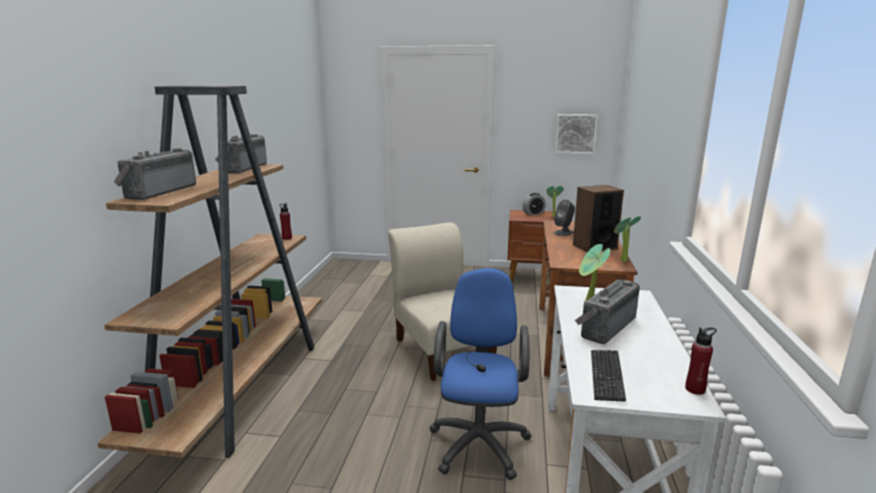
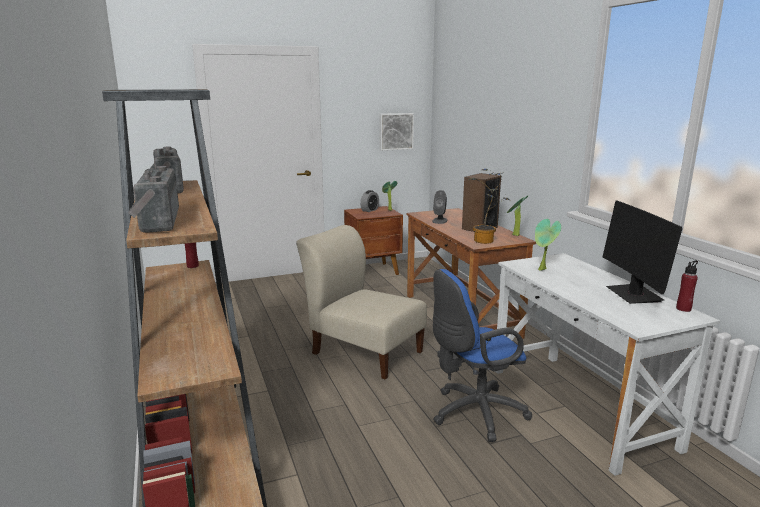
camera: 30 degrees left, 0 degrees up
blue office chair [429,268,532,480] -> blue office chair turned 90 degrees counterclockwise [433,269,532,442]
radio [575,279,640,344] -> none
keyboard [591,350,626,402] -> none
none -> potted plant [468,169,509,244]
none -> monitor [603,201,682,304]

